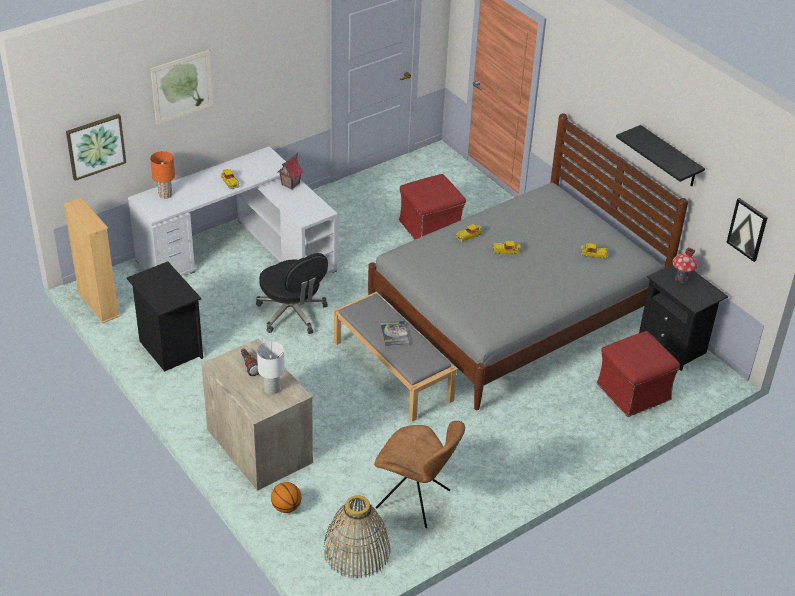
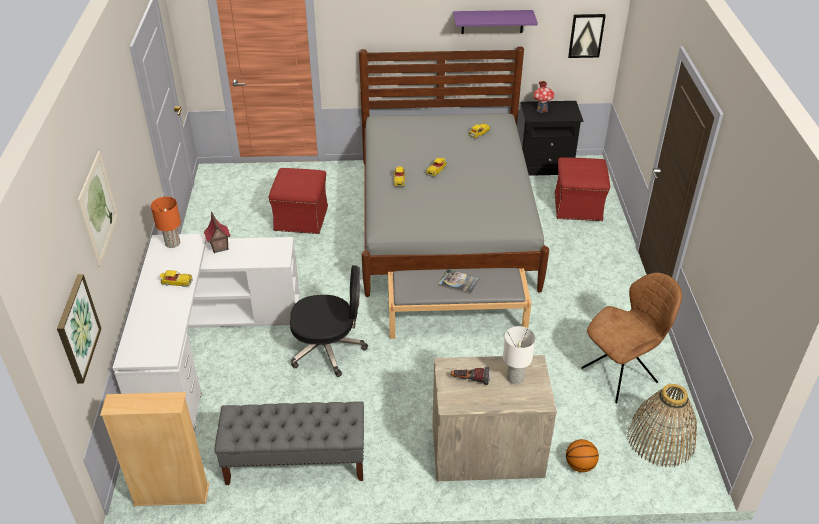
camera: 55 degrees left, 0 degrees up
black nightstand [127,262,203,372] -> grey bench [214,401,364,485]
orange table lamp [150,151,175,199] -> orange table lamp moved to [151,197,181,248]
black shelf [616,125,705,186] -> purple shelf [453,10,538,34]

